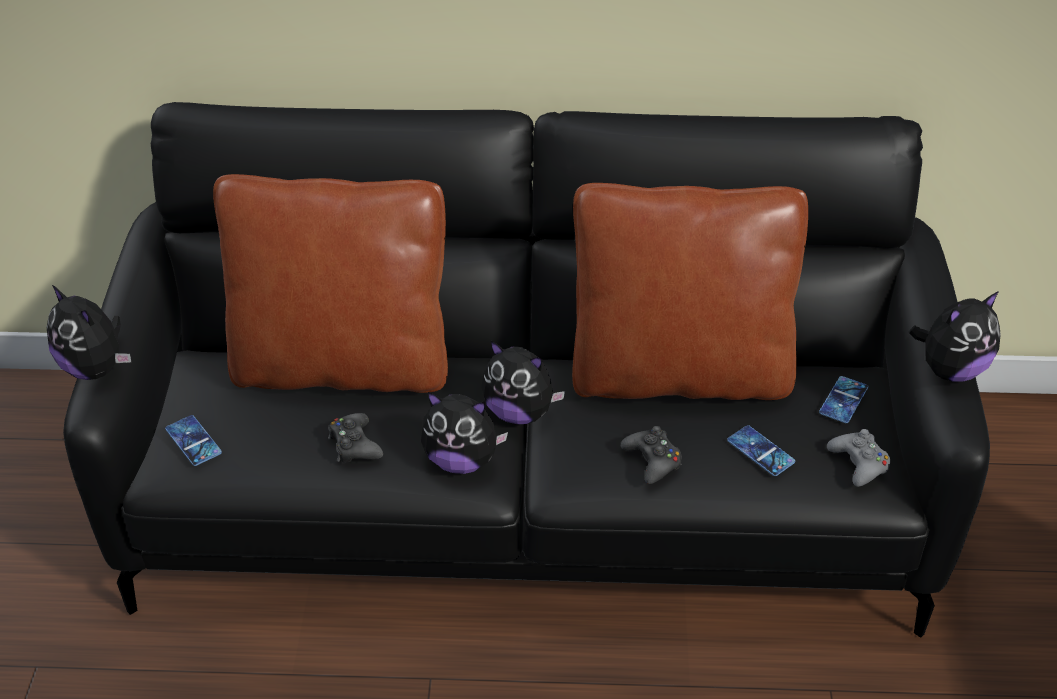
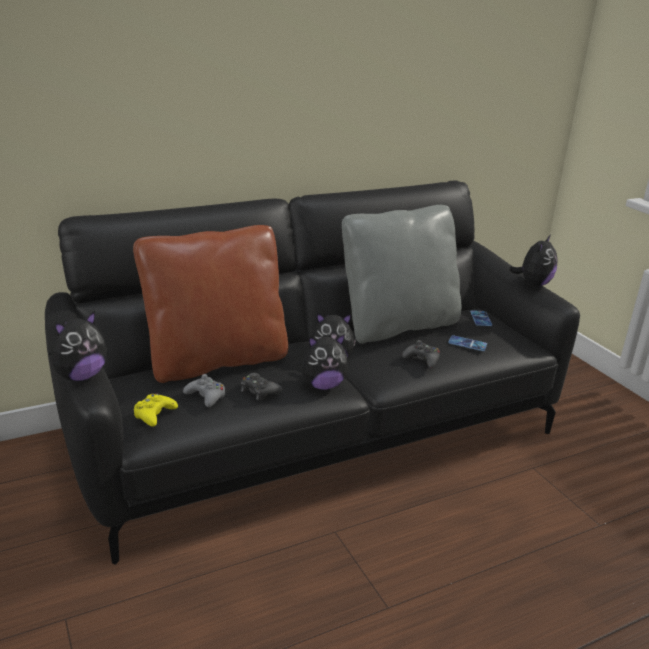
camera: 30 degrees left, 15 degrees down
plush toy [47,285,131,380] -> plush toy turned 60 degrees counterclockwise [49,311,107,381]
phone [165,415,222,466] -> yellow game controller [134,393,178,427]
brown pillow [572,183,808,400] -> grey pillow [342,205,461,344]
grey game controller [827,429,890,487] -> grey game controller moved to [183,374,225,407]

